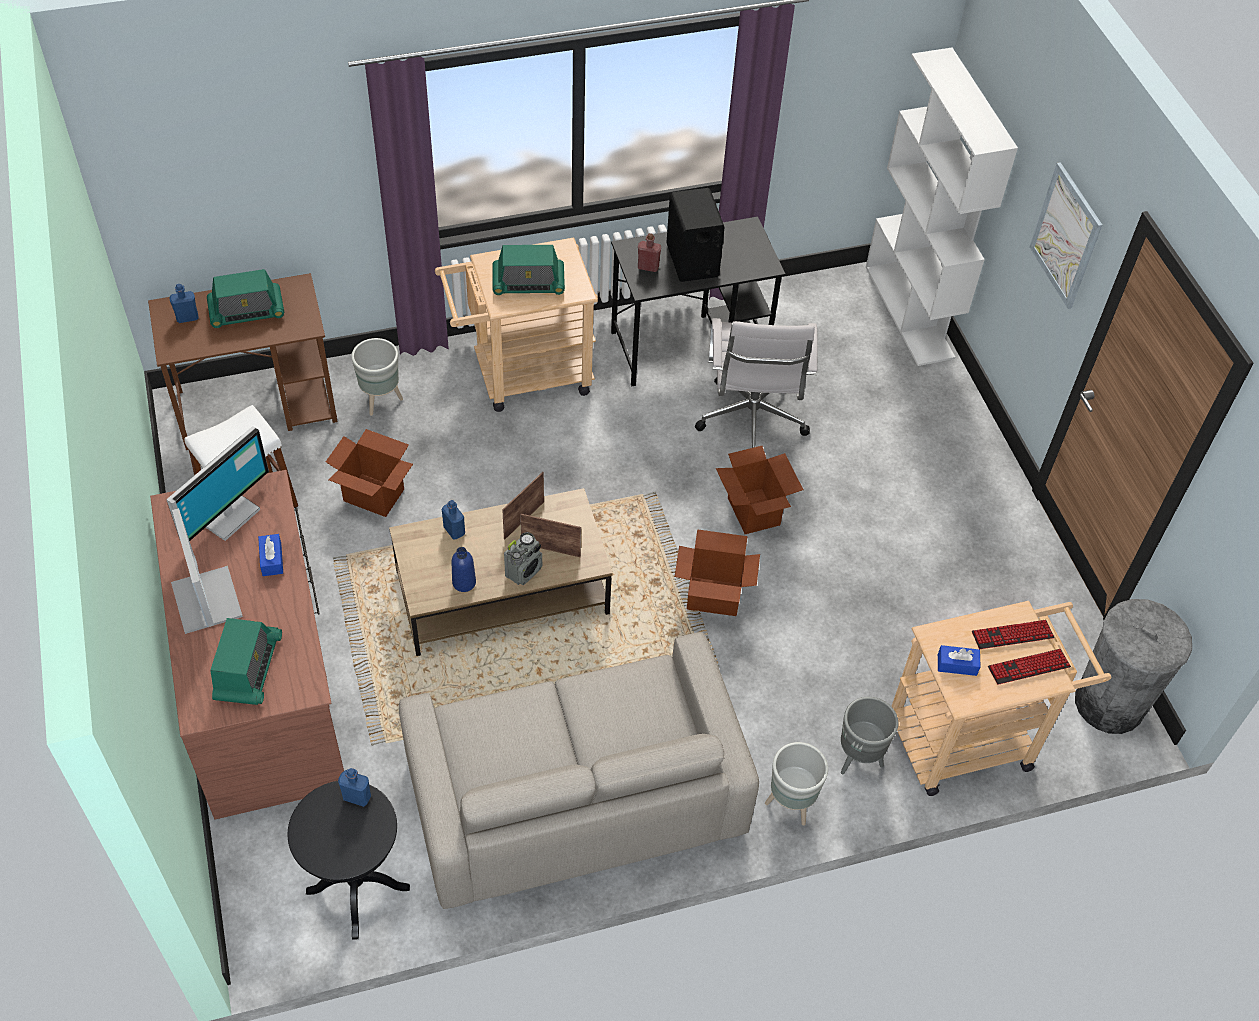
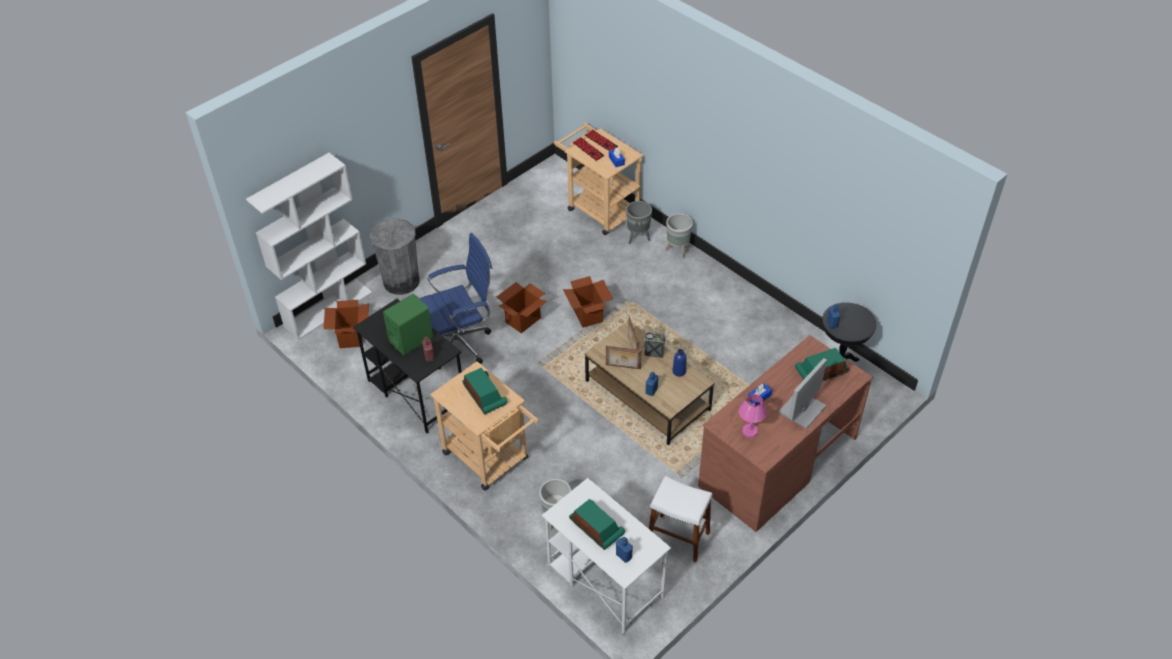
camera: 115 degrees left, 5 degrees down
brown desk [148,273,338,450] -> white desk [542,478,671,634]
monitor [166,426,269,541] -> pink table lamp [739,394,767,438]
cardboard box [326,429,413,517] -> cardboard box moved to [323,300,369,348]
beige sofa [399,632,759,909] -> none
black speaker [666,188,725,282] -> green speaker [383,294,433,356]
white office chair [695,318,818,448] -> blue office chair [419,233,492,369]
picture [1029,162,1102,309] -> none
grey trash can [1075,599,1192,734] -> grey trash can moved to [371,218,420,295]

